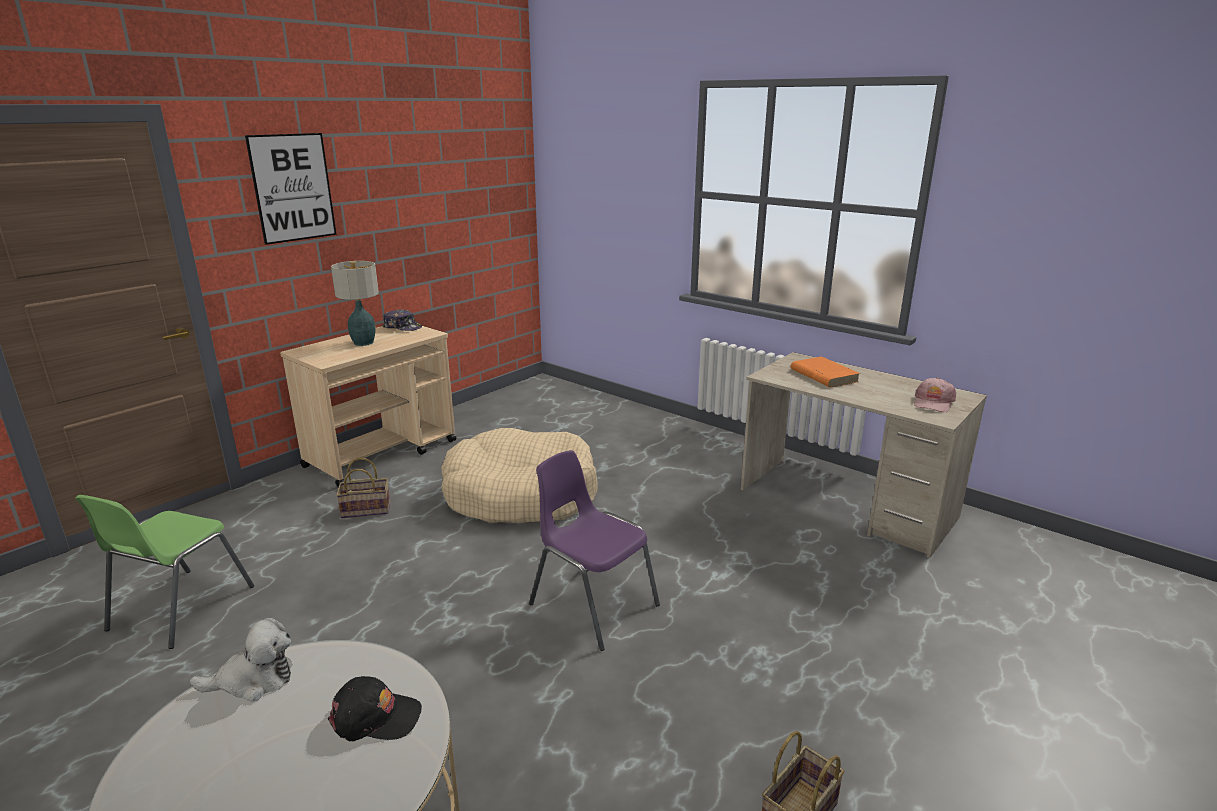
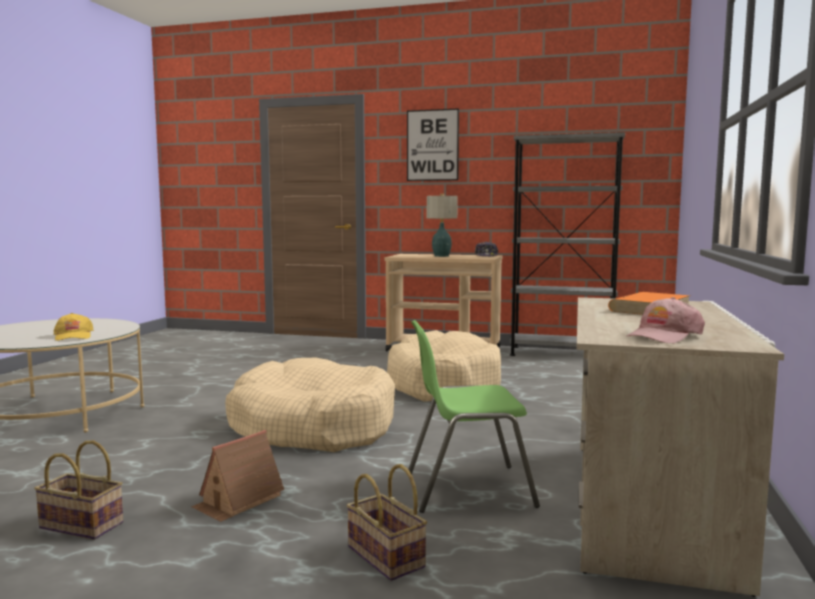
camera: 65 degrees right, 15 degrees down
green chair [75,495,254,649] -> green chair moved to [408,320,540,513]
plush toy [190,618,292,702] -> none
black cap [328,676,422,741] -> yellow cap [53,313,94,341]
basket [336,458,390,518] -> basket moved to [346,464,427,581]
purple chair [529,450,660,651] -> beige dog bed [225,358,395,452]
pink cap [914,377,956,412] -> pink cap turned 45 degrees counterclockwise [626,297,705,344]
none -> toy house [191,430,284,522]
none -> grey bookcase [510,132,625,356]

